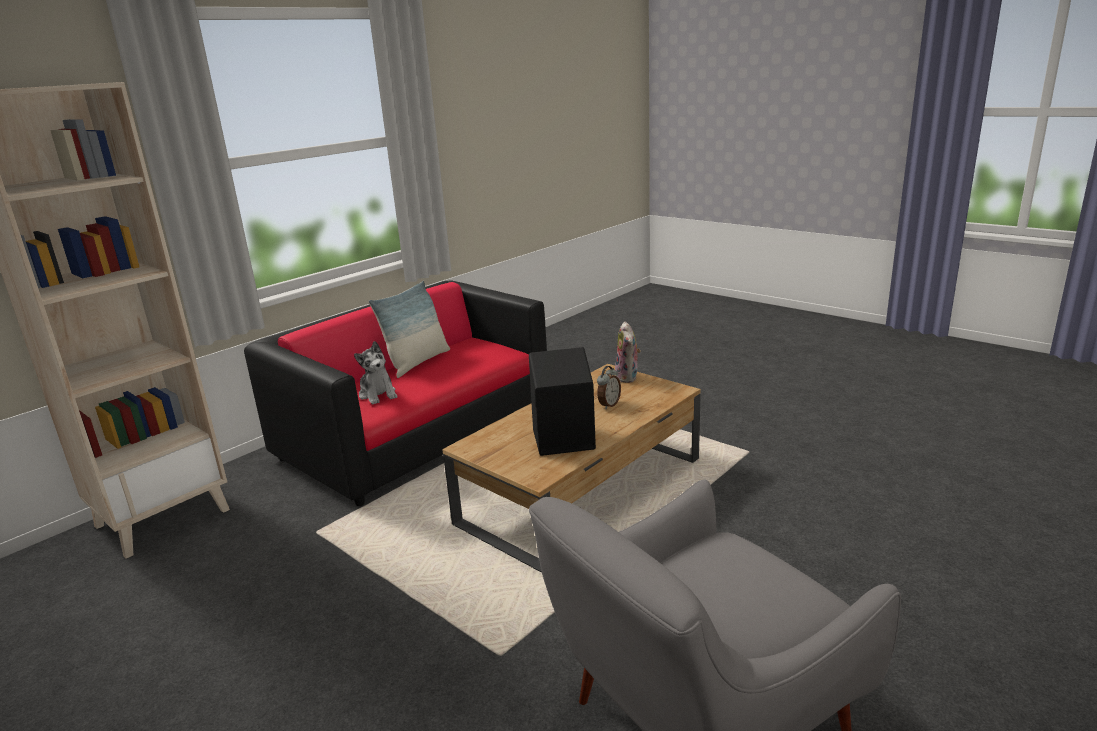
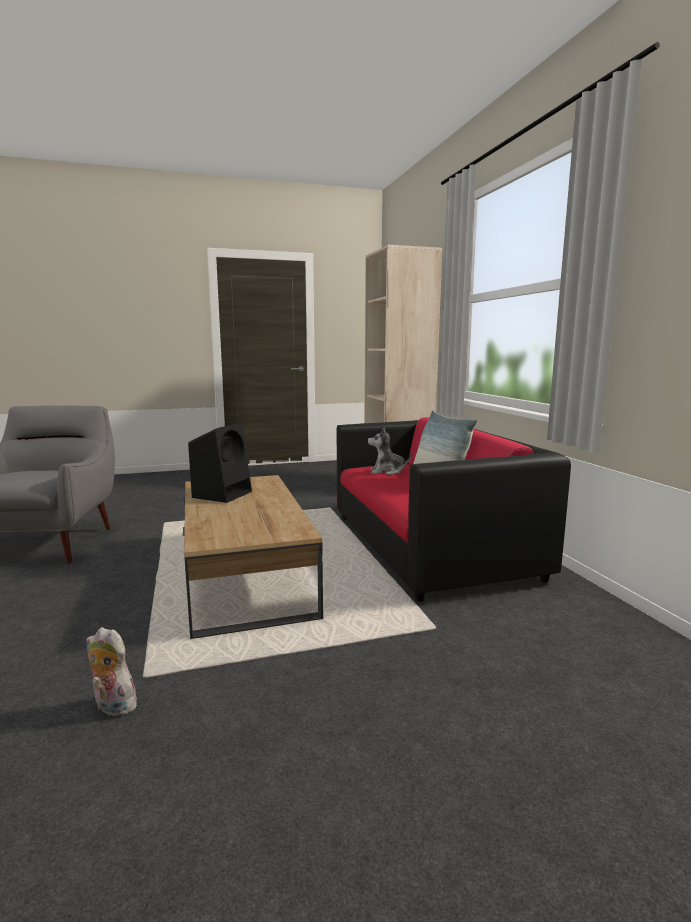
camera: 120 degrees right, 10 degrees down
alarm clock [597,366,621,409] -> none
plush toy [615,321,641,383] -> plush toy moved to [86,627,140,717]

